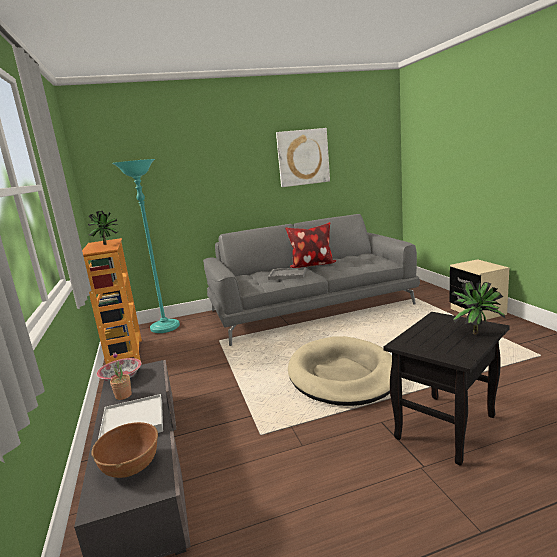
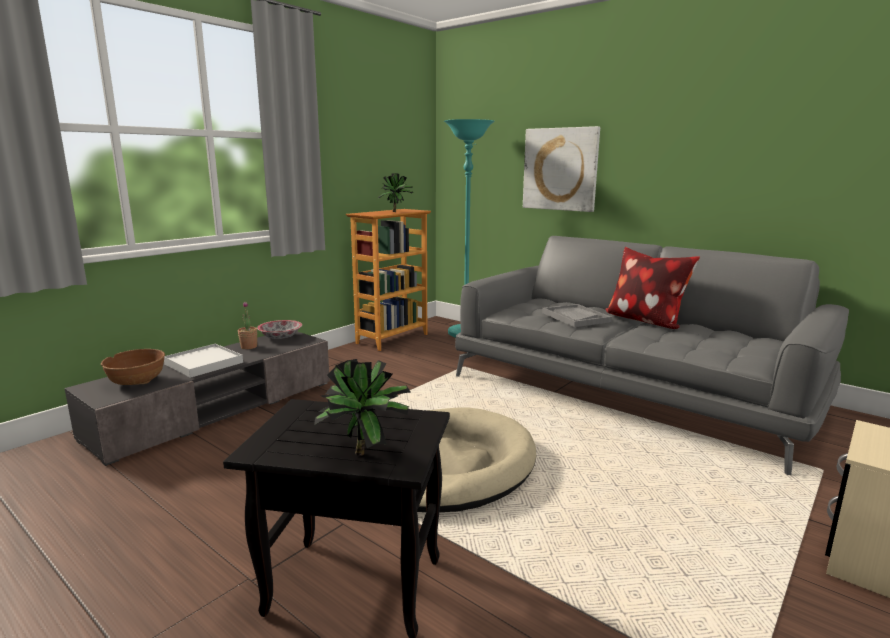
camera: 55 degrees right, 0 degrees up
picture [276,128,330,187] -> picture moved to [523,126,600,212]

